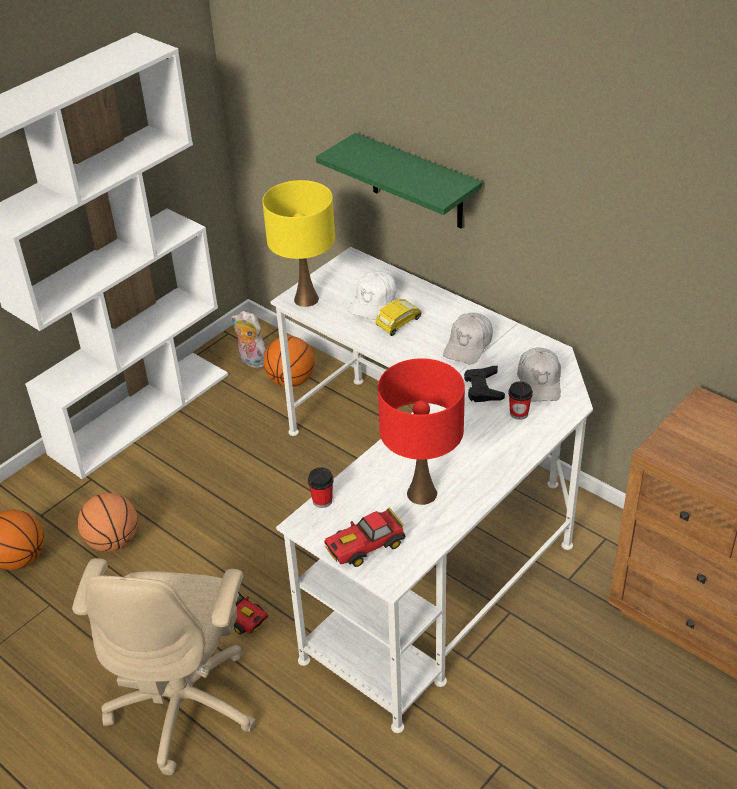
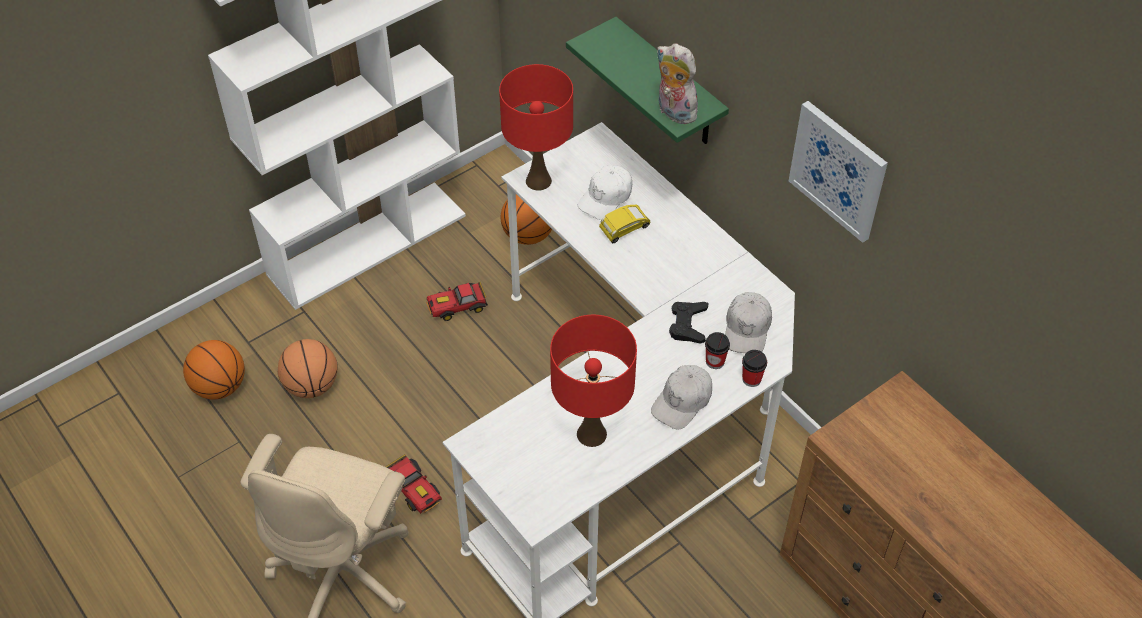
camera: 10 degrees right, 10 degrees up
plush toy [231,311,266,368] -> plush toy moved to [656,43,699,124]
yellow table lamp [262,180,335,307] -> red table lamp [499,64,573,191]
cup [308,467,334,508] -> cup moved to [742,350,767,387]
toy car [324,508,405,567] -> toy car moved to [426,282,488,321]
white cap [443,313,493,364] -> white cap moved to [651,365,712,429]
none -> picture [789,101,888,243]

